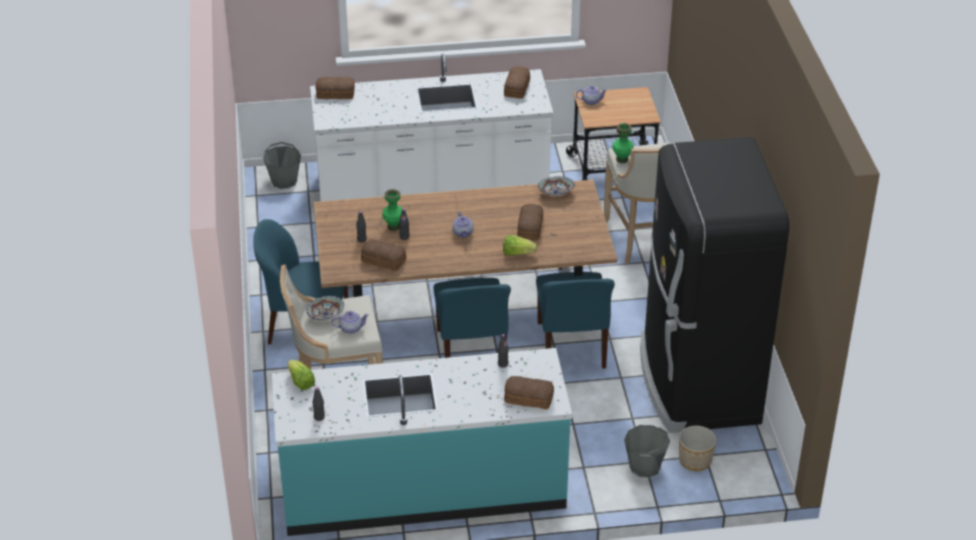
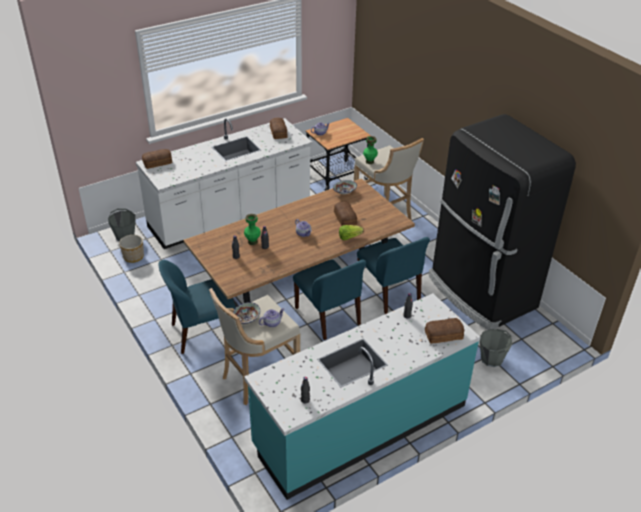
camera: 25 degrees left, 0 degrees up
lettuce [287,360,315,390] -> none
bread [361,239,407,271] -> none
planter [679,425,716,471] -> planter moved to [119,235,144,263]

